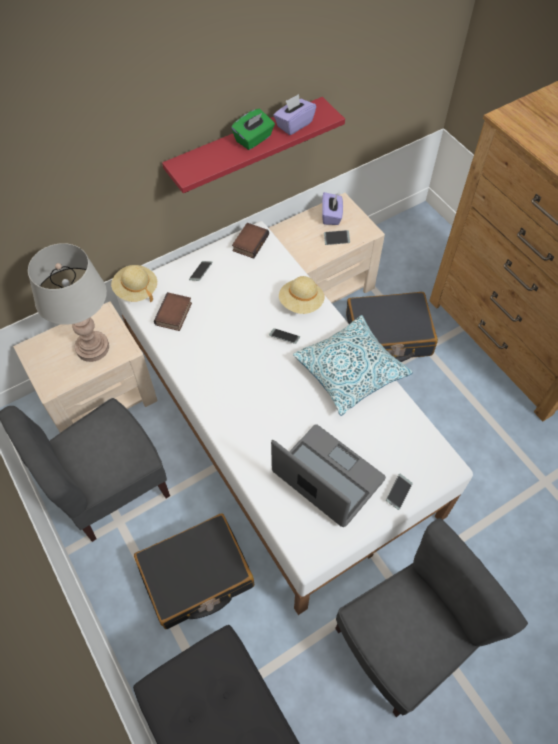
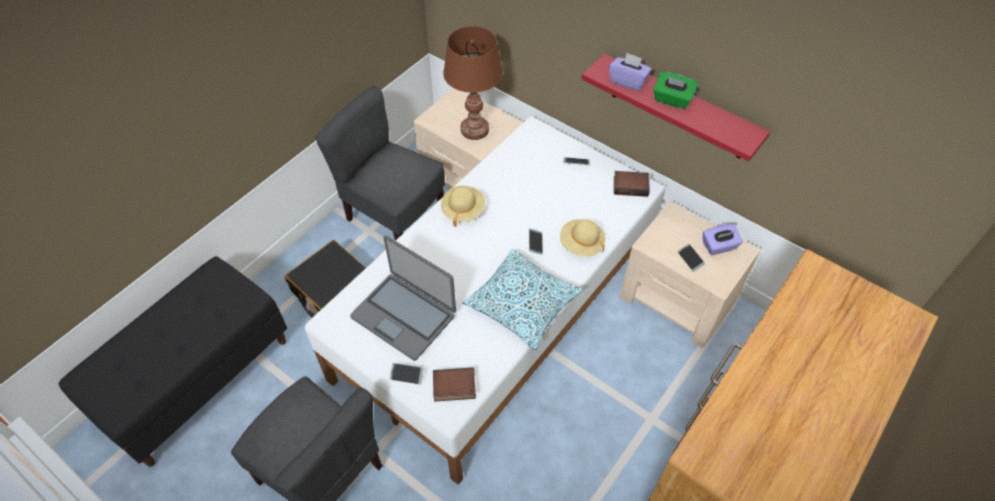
camera: 70 degrees right, 5 degrees down
grey table lamp [28,243,109,362] -> brown table lamp [443,26,503,140]
beige hat [111,265,157,302] -> beige hat moved to [441,186,485,227]
book [154,292,192,331] -> book moved to [433,367,476,402]
laptop [271,424,386,527] -> laptop turned 105 degrees clockwise [350,235,456,361]
purple tissue box [273,94,316,135] -> purple tissue box moved to [609,53,652,91]
black suitcase [346,292,438,362] -> none

